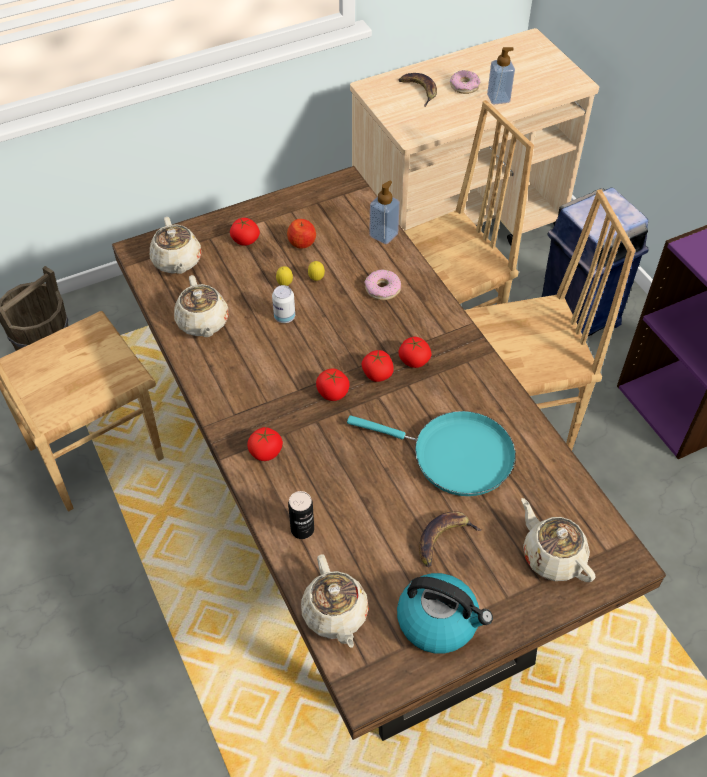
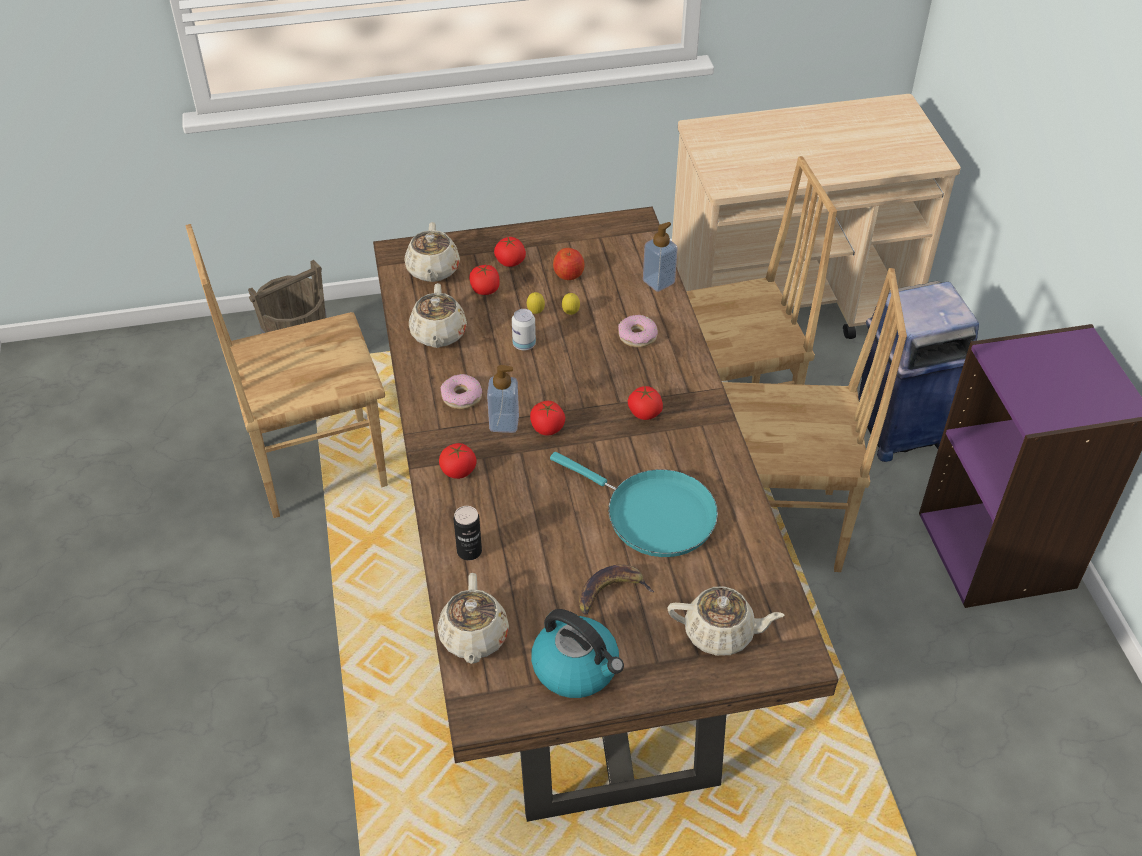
camera: 15 degrees right, 5 degrees down
tomato [362,350,394,382] -> tomato moved to [469,264,500,295]
banana [398,73,437,107] -> none
donut [450,70,481,94] -> donut moved to [441,374,482,409]
soap dispenser [487,47,515,104] -> soap dispenser moved to [487,365,519,433]
beige teapot [521,498,596,582] -> beige teapot turned 120 degrees clockwise [667,586,784,656]

